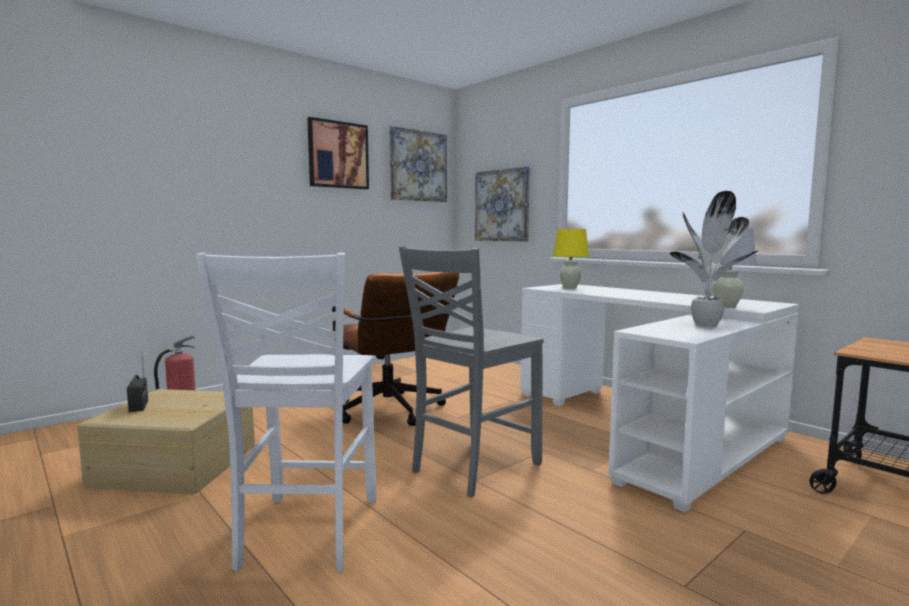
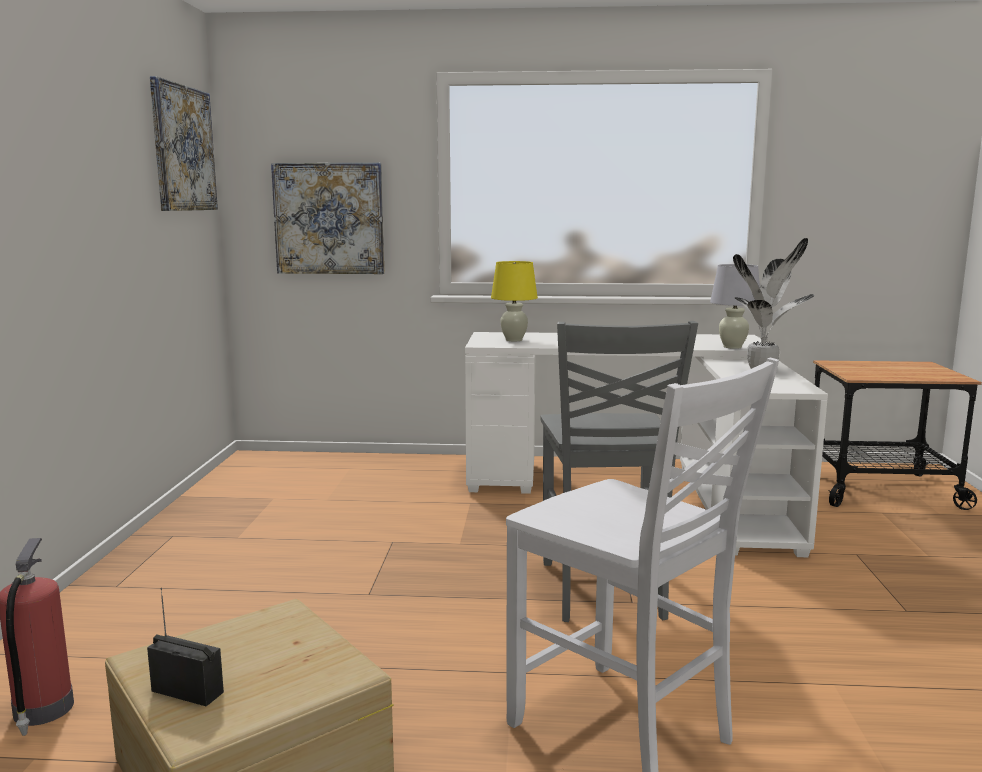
camera: 45 degrees left, 5 degrees up
picture [307,117,369,190] -> none
brown office chair [332,272,459,426] -> none

